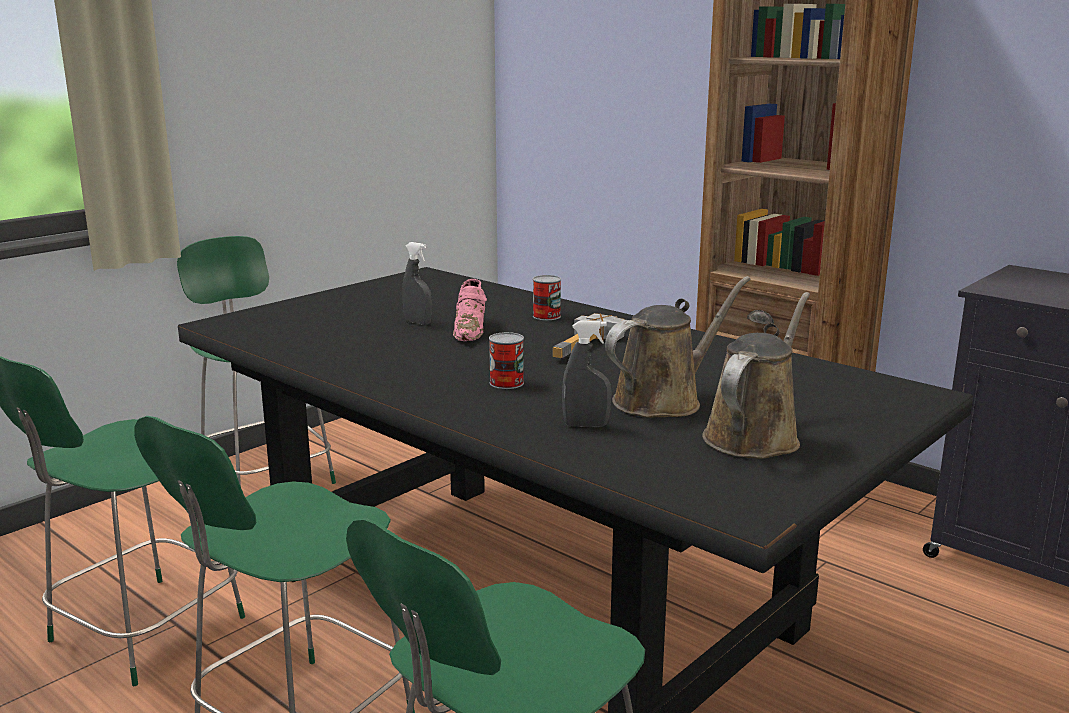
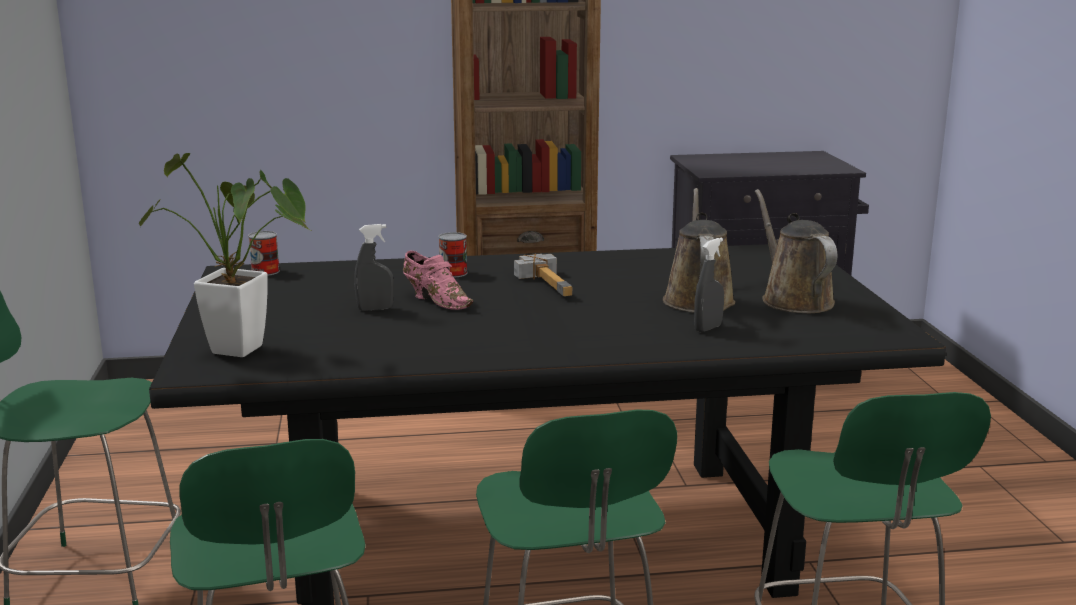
camera: 50 degrees left, 0 degrees up
can [489,332,524,389] -> can moved to [248,231,280,276]
none -> potted plant [139,153,311,357]

